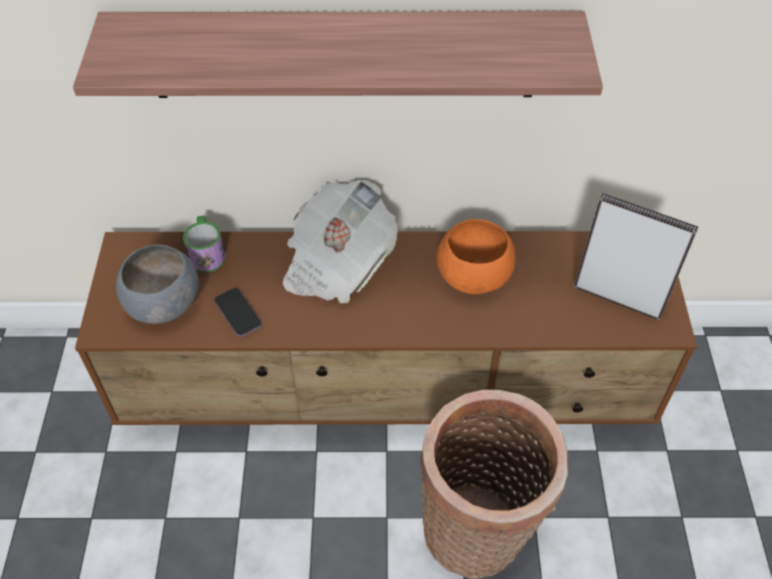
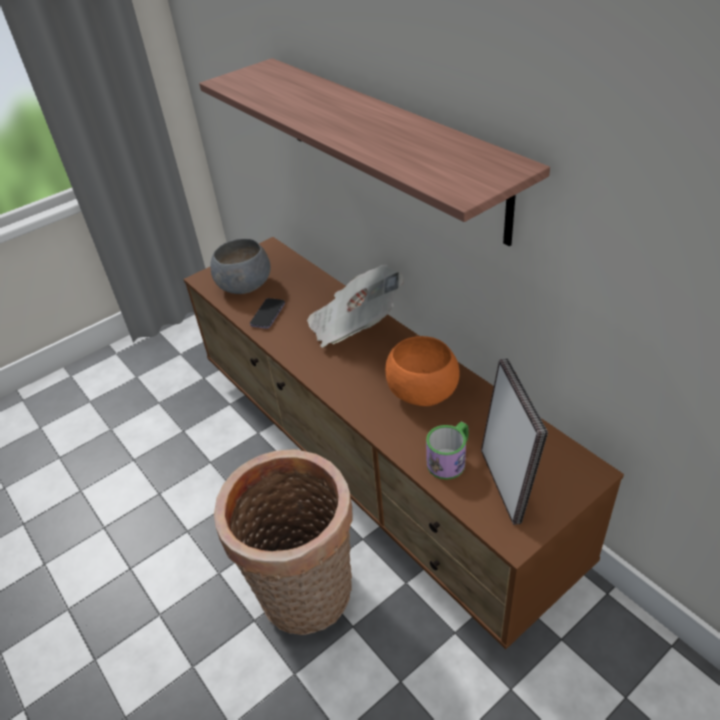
camera: 55 degrees right, 10 degrees down
mug [183,216,225,273] -> mug moved to [426,422,469,480]

